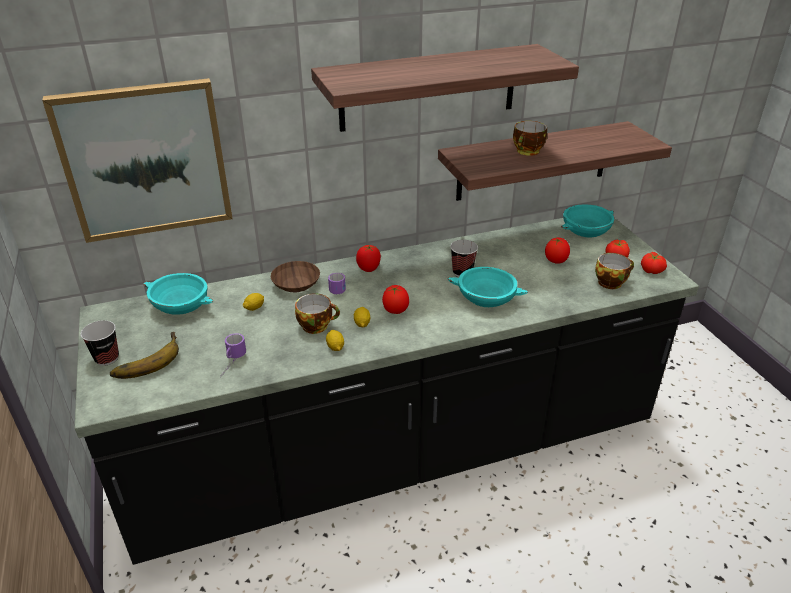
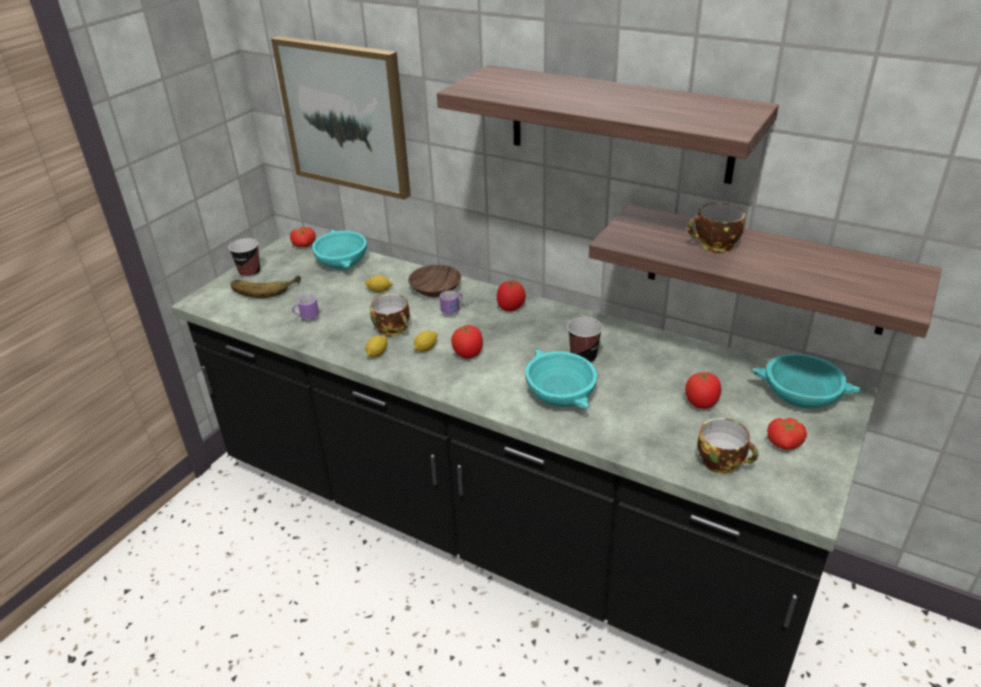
camera: 50 degrees right, 0 degrees up
tomato [641,252,667,274] -> tomato moved to [290,227,316,247]

